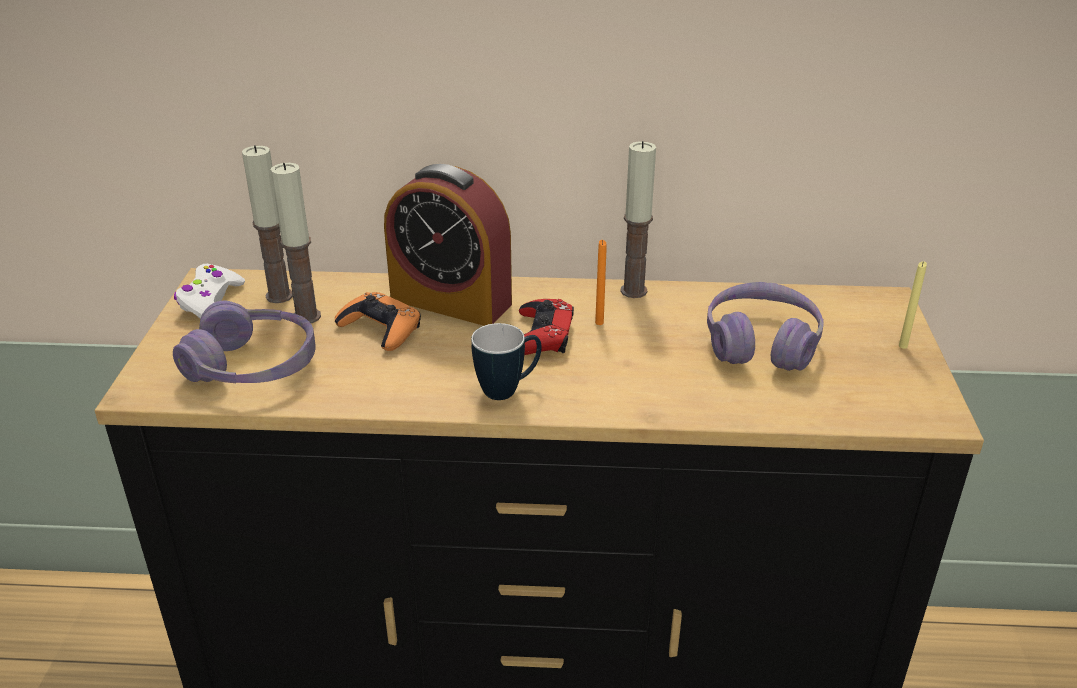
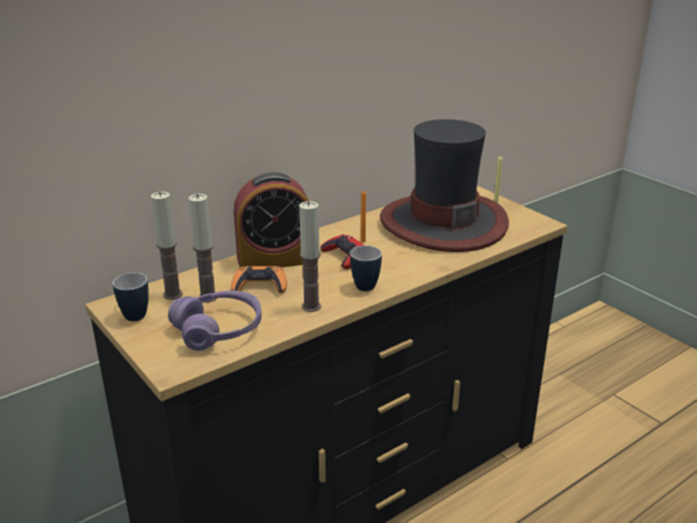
camera: 40 degrees left, 5 degrees down
white game controller [174,264,245,319] -> mug [113,273,149,321]
candle [620,141,656,298] -> candle moved to [299,201,321,312]
purple headphones [707,282,824,371] -> hat [380,119,509,252]

